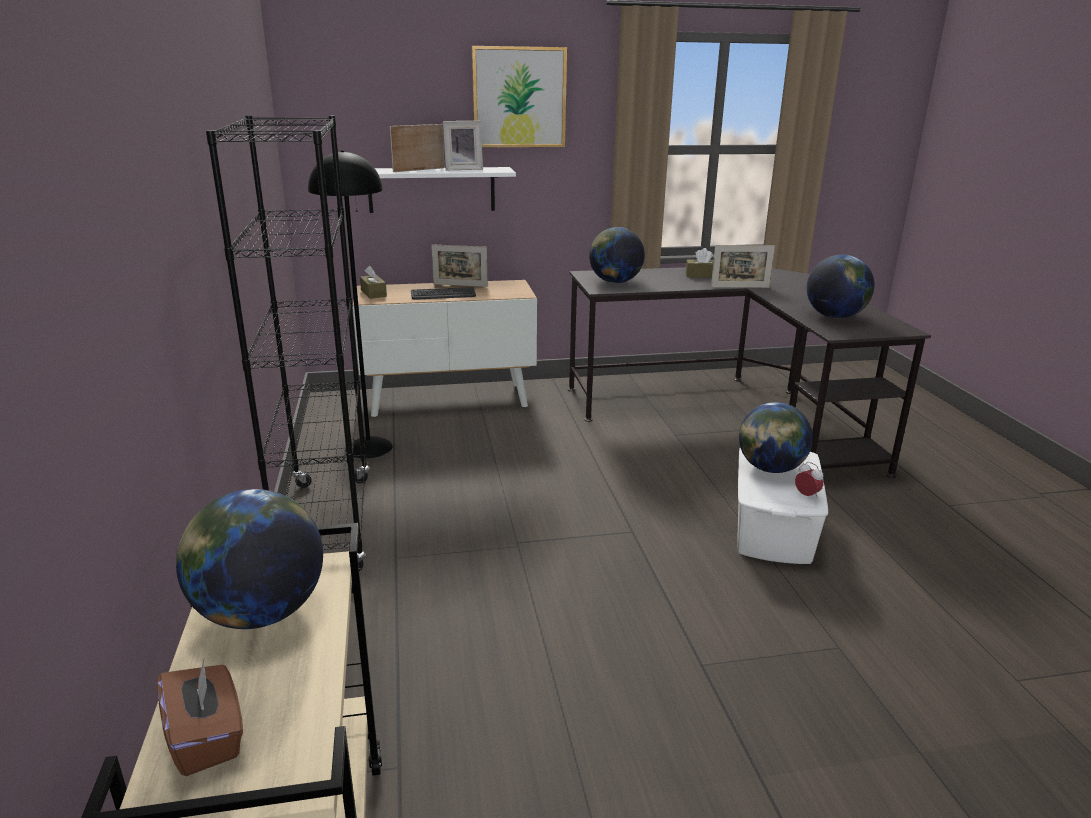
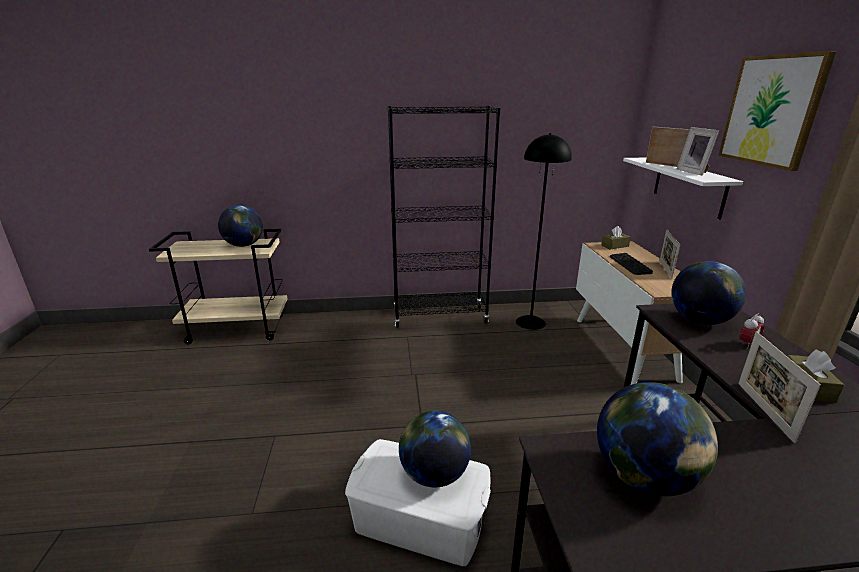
camera: 95 degrees right, 0 degrees up
brown tissue box [157,660,243,776] -> none
alarm clock [795,462,823,498] -> alarm clock moved to [739,313,764,349]

